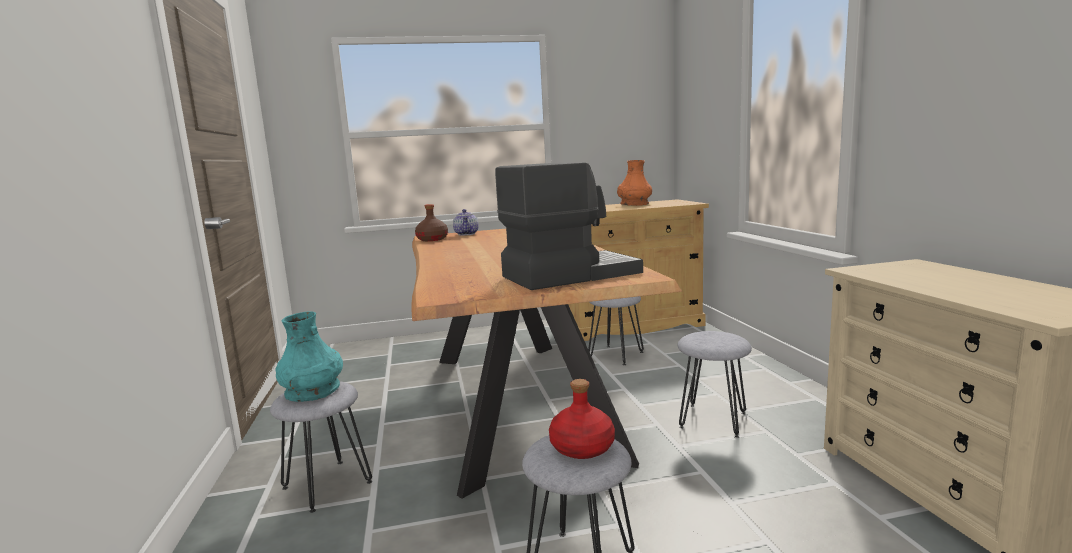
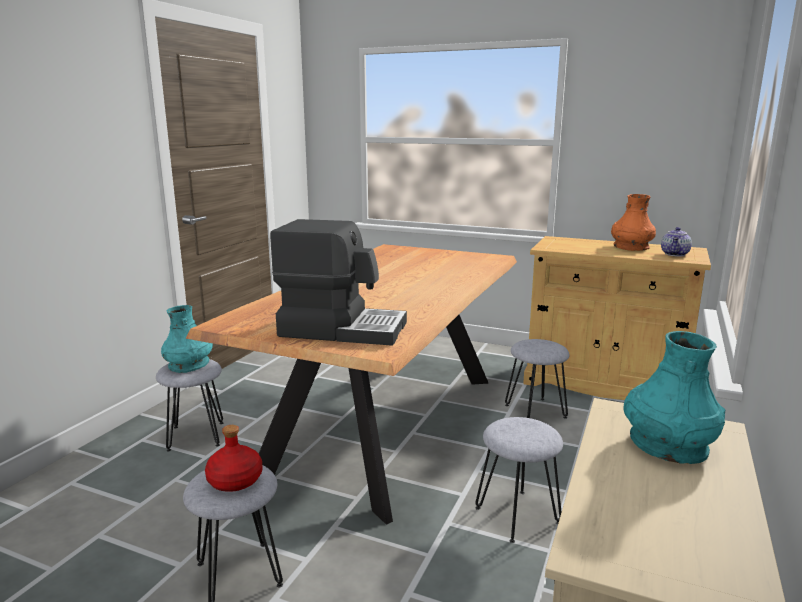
camera: 35 degrees right, 5 degrees up
brown bottle [415,204,448,241] -> none
teapot [453,209,479,236] -> teapot moved to [661,227,692,257]
none -> turquoise vase [624,331,725,464]

